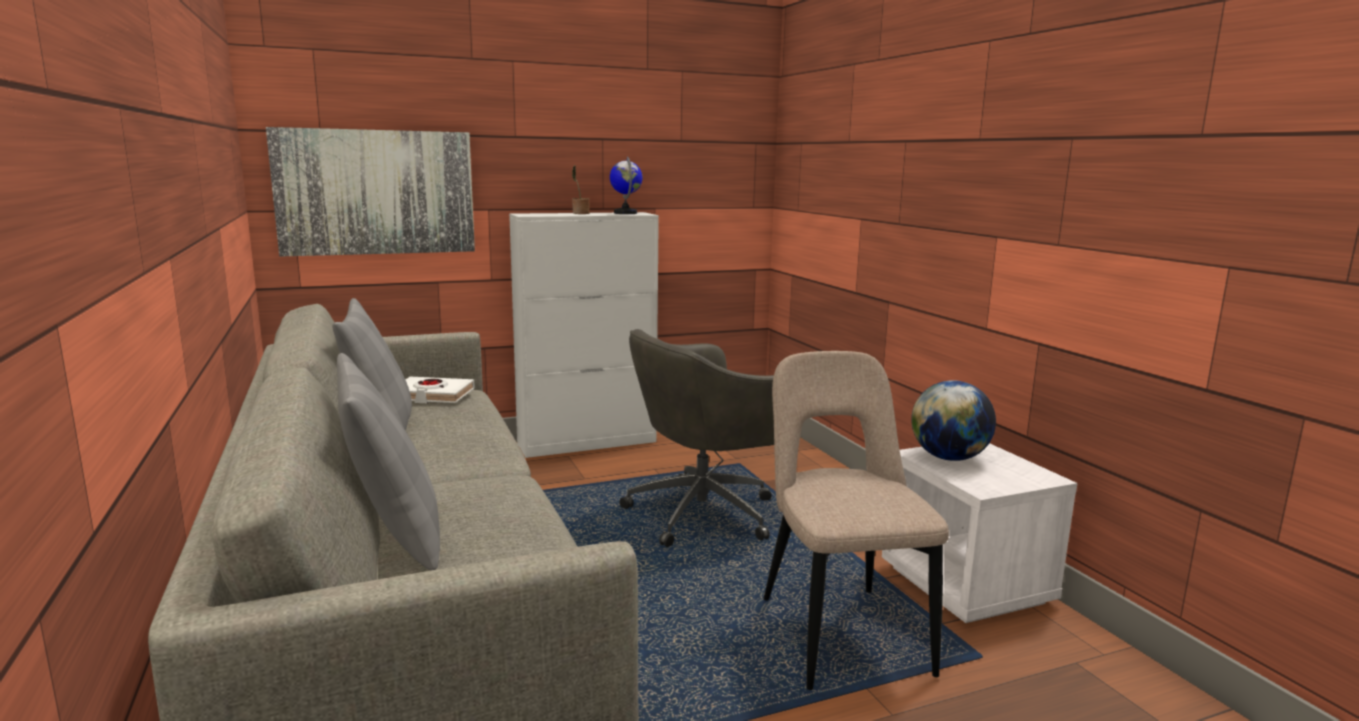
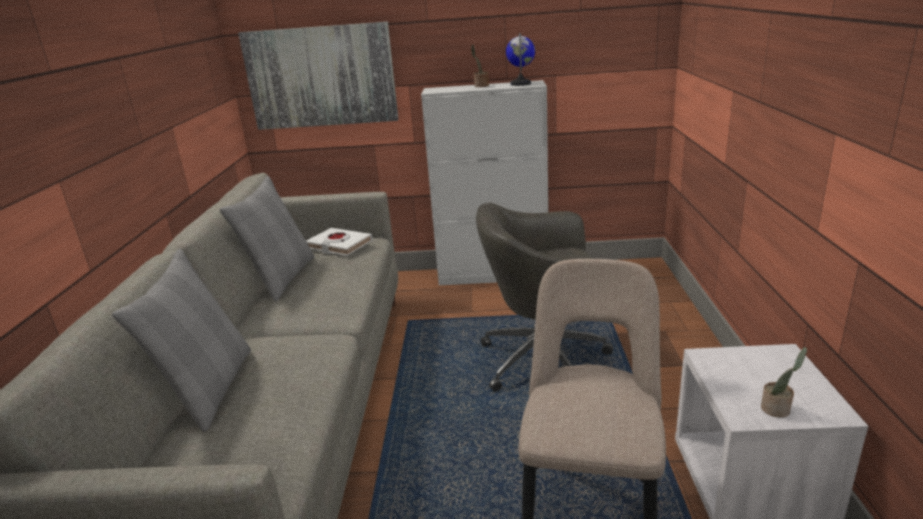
camera: 25 degrees right, 10 degrees up
globe [911,380,996,461] -> none
none -> potted plant [761,347,807,418]

